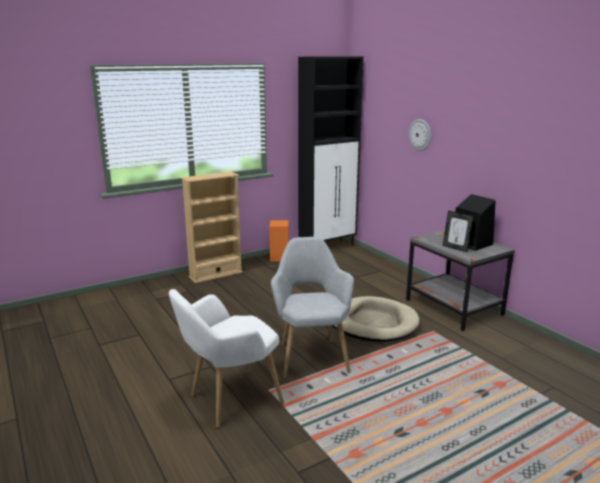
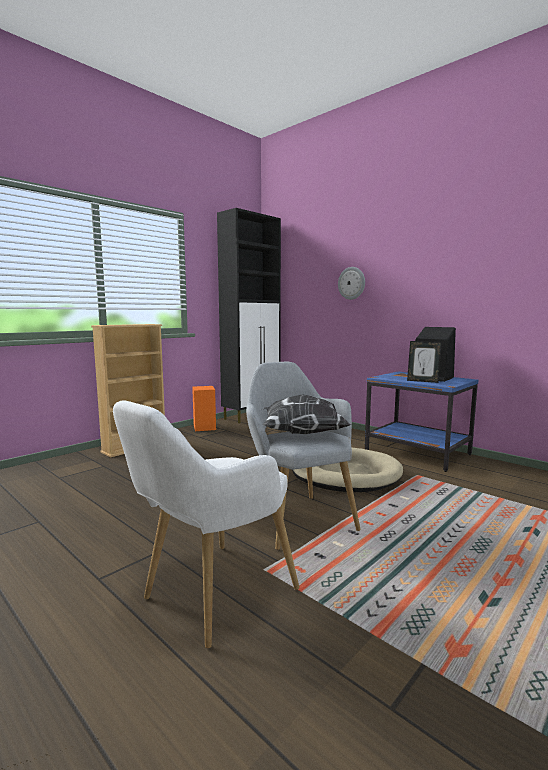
camera: 15 degrees left, 10 degrees down
grey side table [406,230,515,331] -> blue side table [365,372,478,472]
none -> pillow [262,394,351,434]

